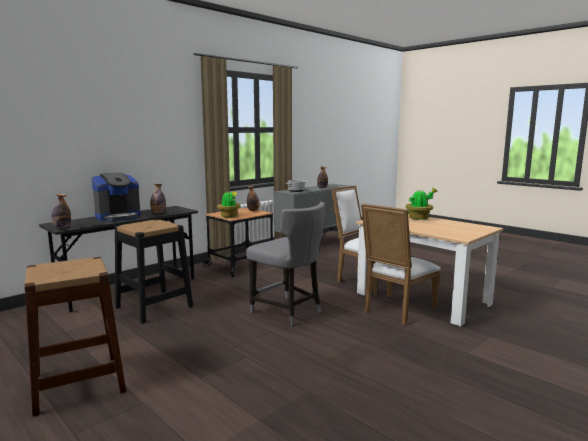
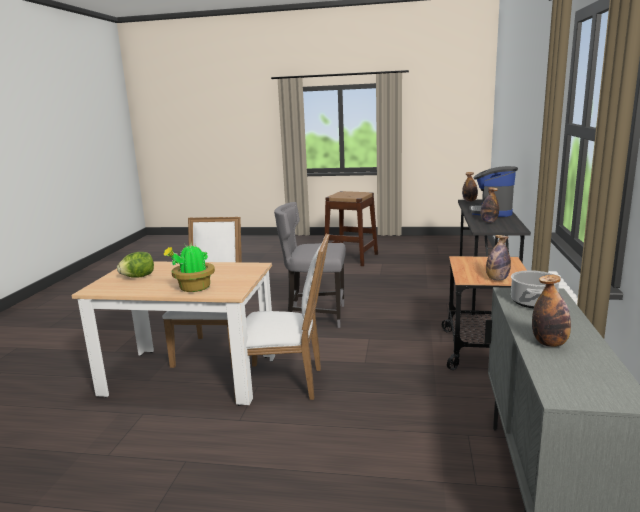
camera: 145 degrees right, 5 degrees up
black stool [115,219,193,324] -> none
potted plant [217,190,241,217] -> none
none -> lettuce [117,252,154,278]

